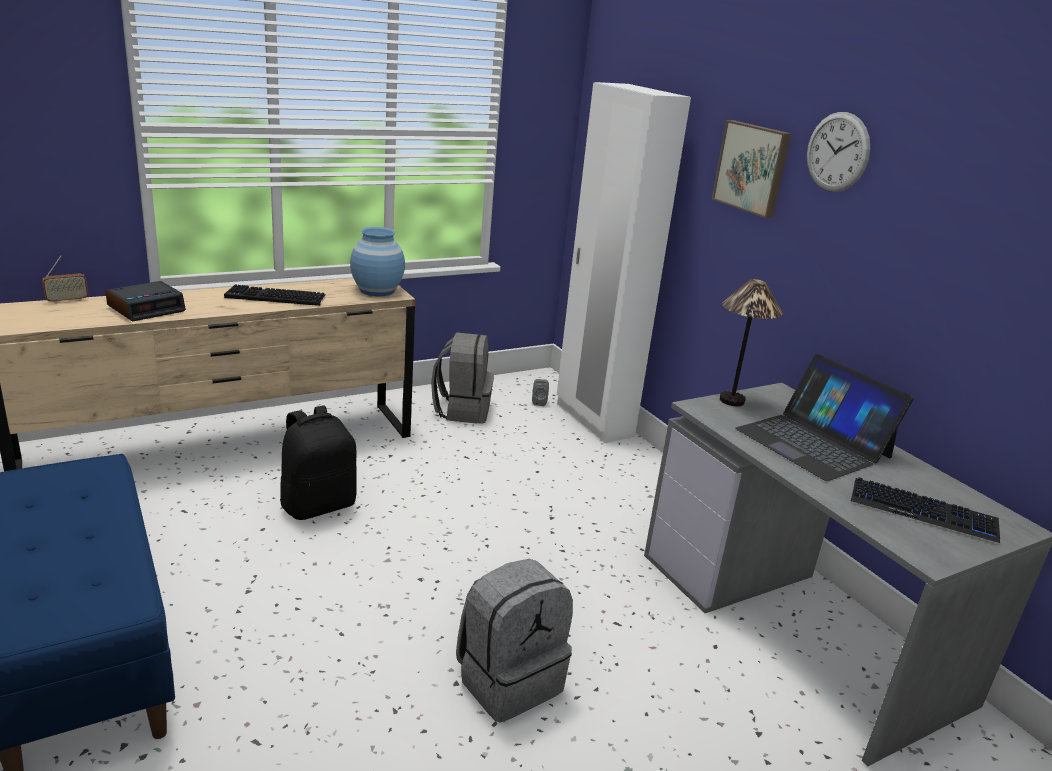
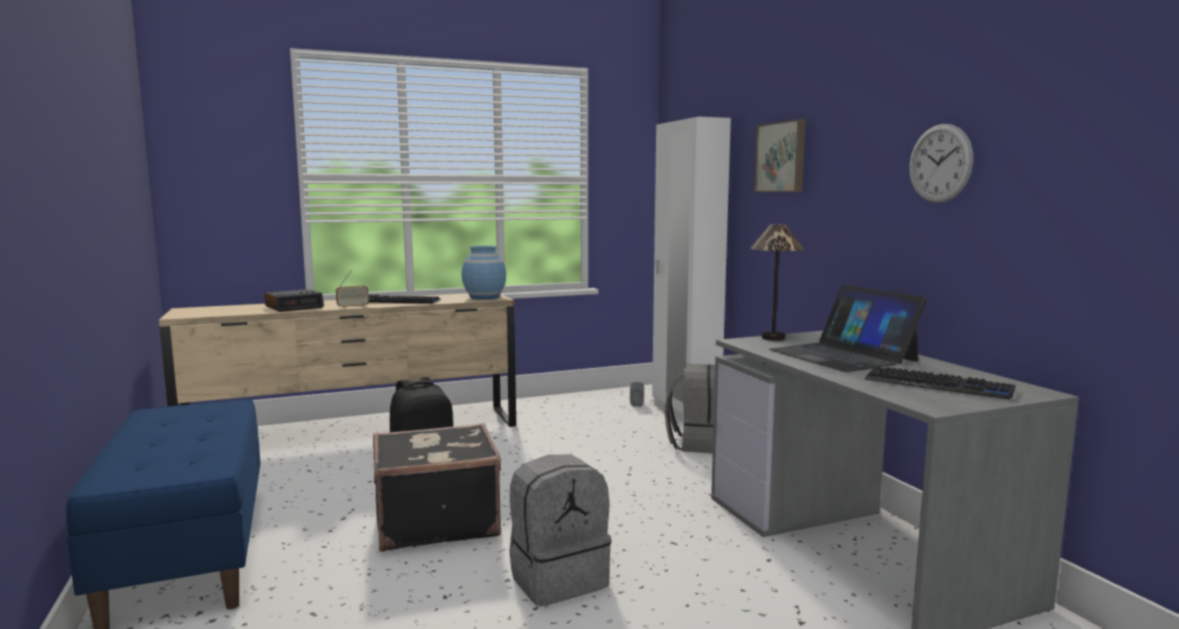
camera: 10 degrees right, 15 degrees down
radio [42,255,88,304] -> radio moved to [336,271,369,309]
grey backpack [431,332,494,424] -> grey backpack moved to [665,364,715,453]
wall clock [807,112,870,192] -> wall clock moved to [909,124,973,203]
none -> black suitcase [373,423,501,552]

